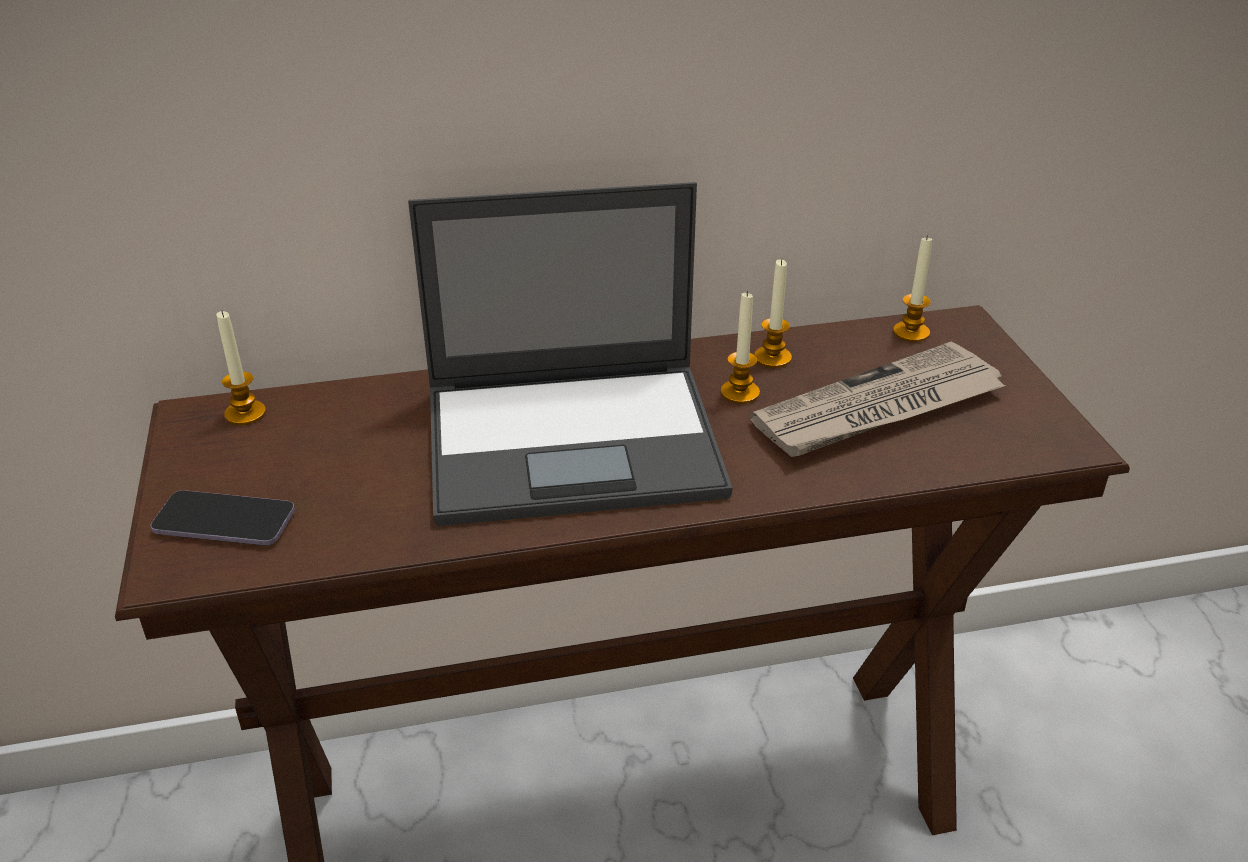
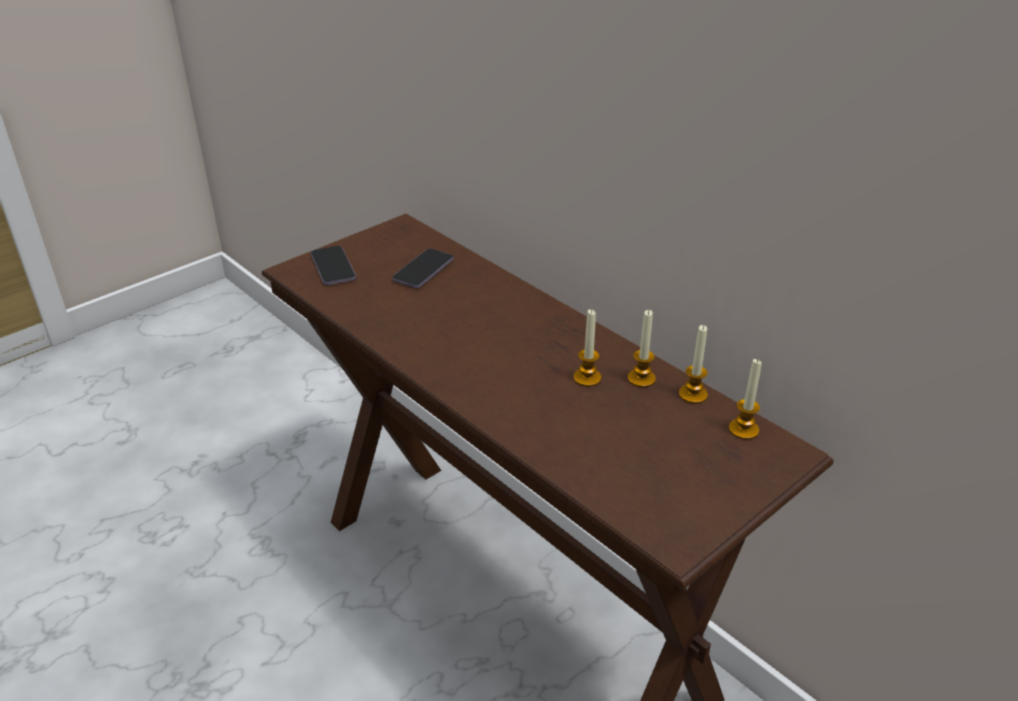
camera: 60 degrees right, 0 degrees up
candle [216,310,266,425] -> candle moved to [679,325,708,404]
laptop [408,182,733,526] -> none
newspaper [750,341,1006,457] -> none
none -> phone [392,249,453,288]

